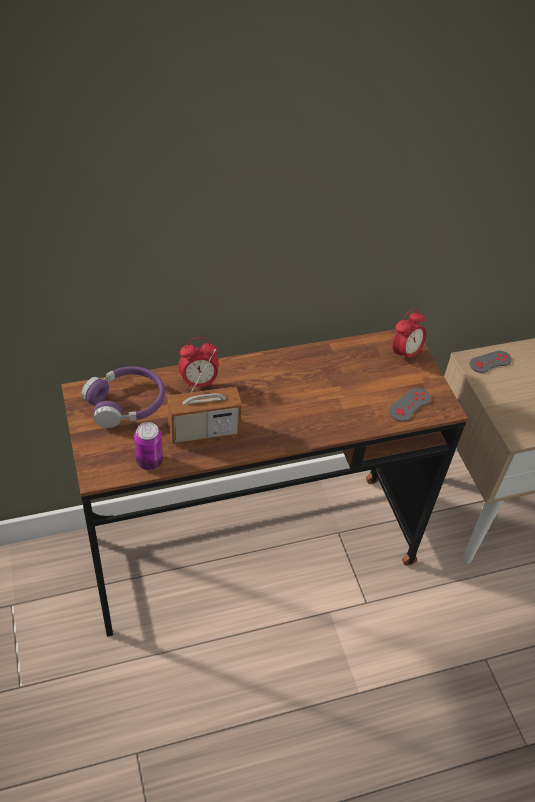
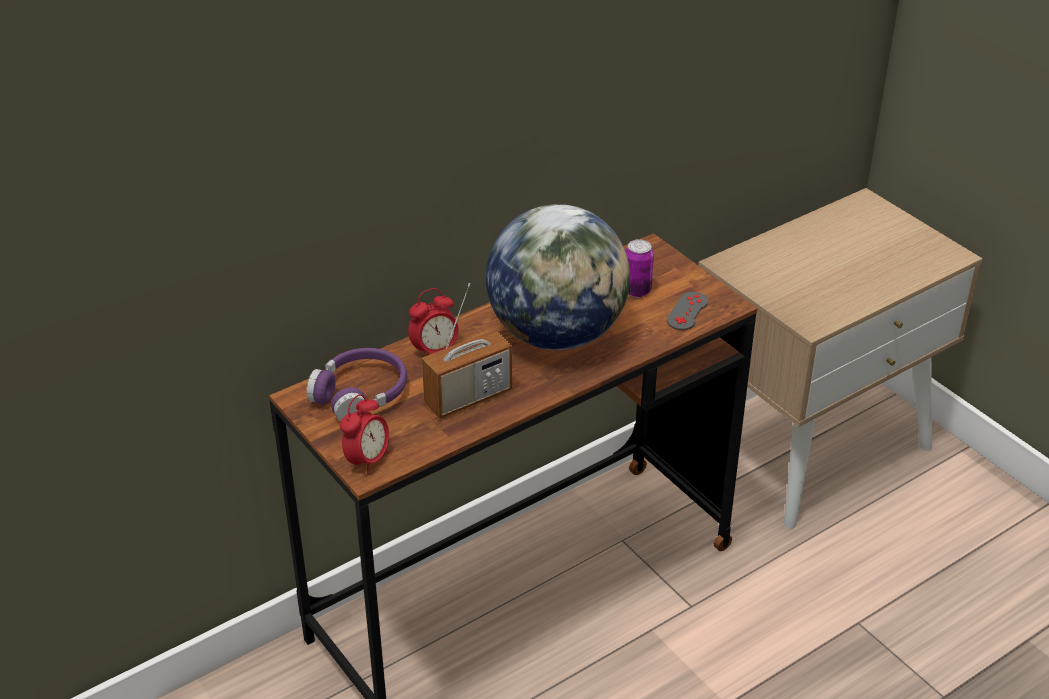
camera: 15 degrees left, 10 degrees down
can [134,422,163,470] -> can moved to [625,239,654,297]
alarm clock [392,309,426,364] -> alarm clock moved to [340,394,389,475]
grey game controller [470,351,512,373] -> none
none -> globe [486,204,630,350]

